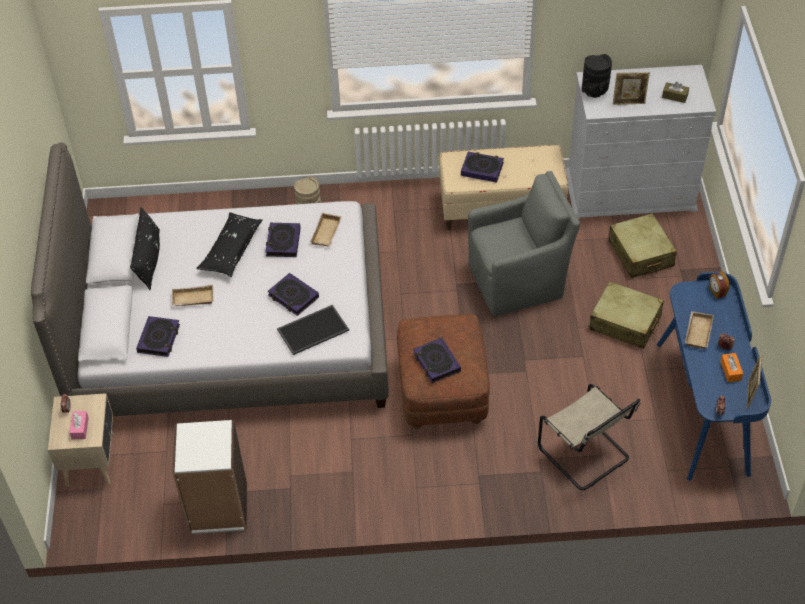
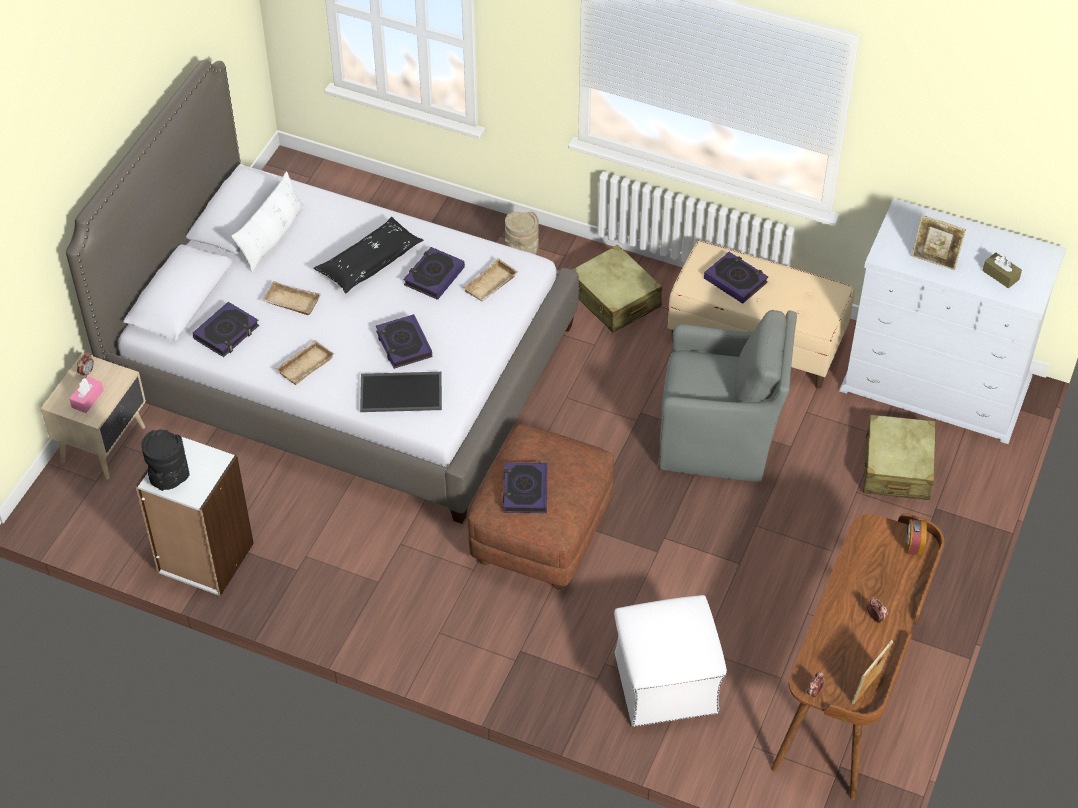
camera: 25 degrees right, 0 degrees up
black pillow [130,207,160,290] -> white pillow [231,171,305,274]
beige chair [538,384,641,490] -> white ottoman [614,595,727,727]
black vase [582,54,612,98] -> black vase moved to [141,429,190,491]
beige suitcase [590,281,664,349] -> beige suitcase moved to [572,245,662,333]
blue desk [657,272,771,481] -> brown desk [771,514,945,800]
beige tray [685,311,714,349] -> beige tray moved to [275,340,334,385]
orange tissue box [720,353,743,382] -> none

